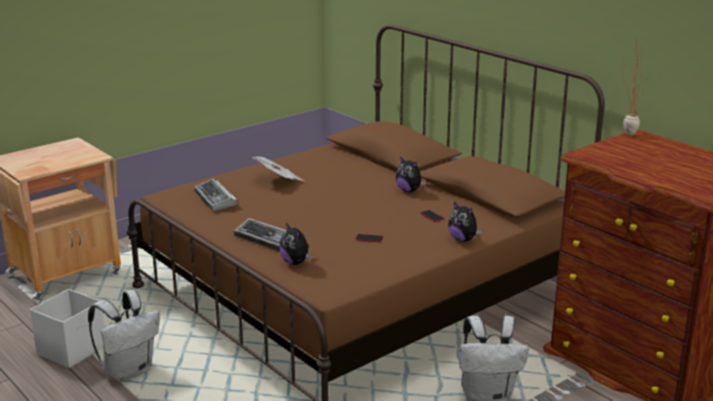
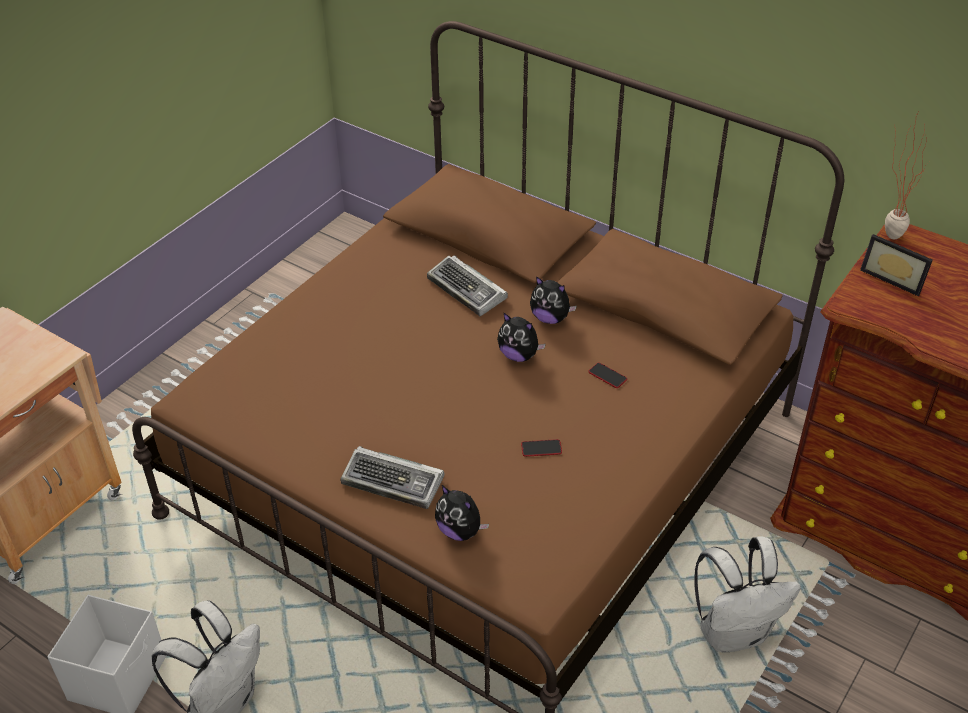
camera: 15 degrees left, 20 degrees up
keyboard [194,179,238,211] -> keyboard moved to [427,255,508,316]
newspaper [252,156,304,181] -> none
plush toy [448,202,482,242] -> plush toy moved to [497,313,546,362]
none -> picture frame [860,234,933,296]

